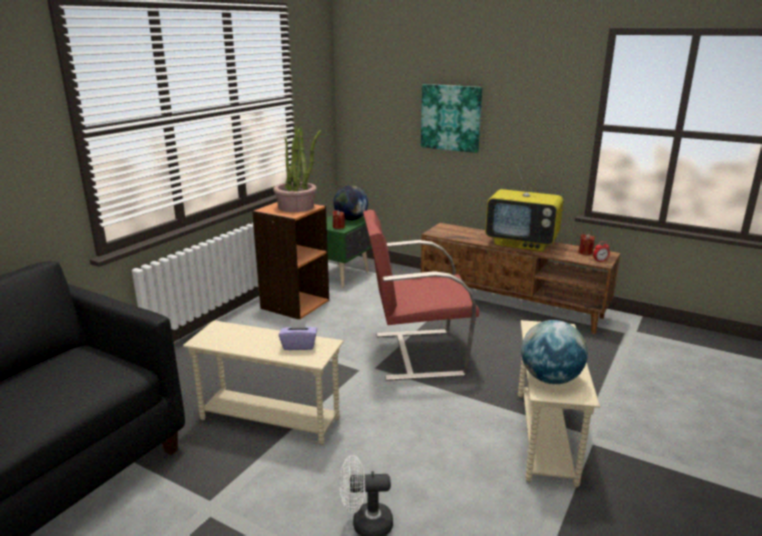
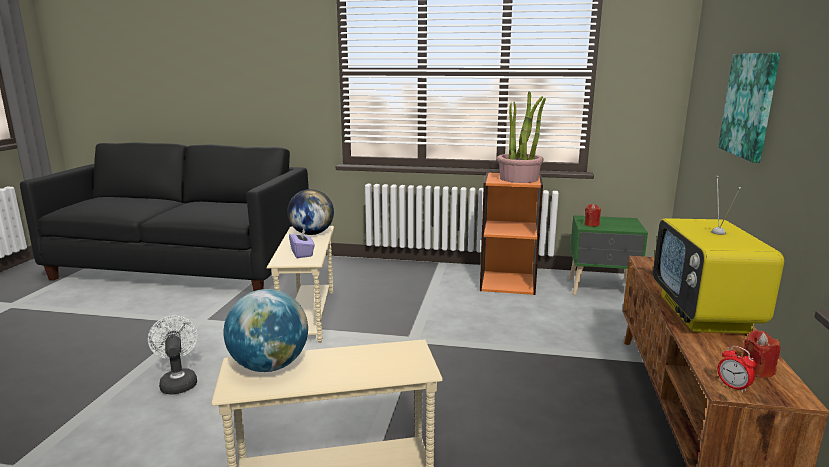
camera: 70 degrees right, 5 degrees down
globe [333,185,368,220] -> globe moved to [287,189,334,235]
red armchair [363,210,479,381] -> none

